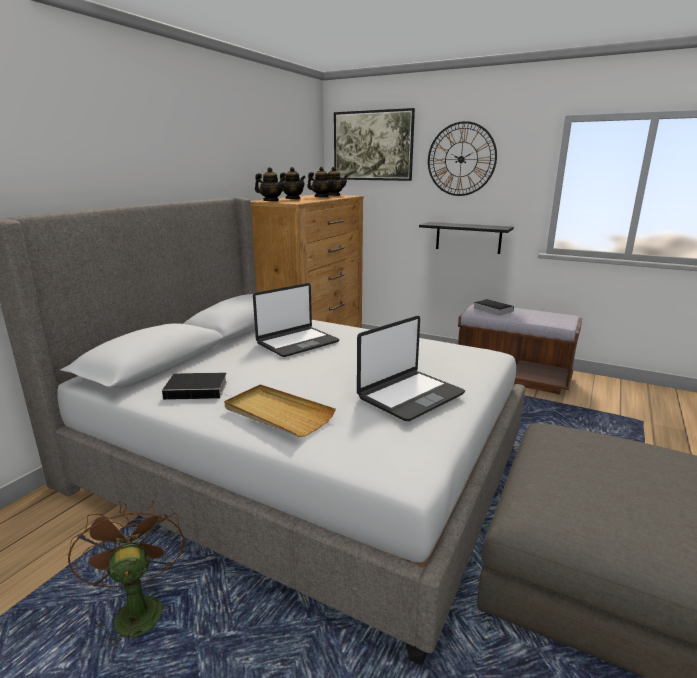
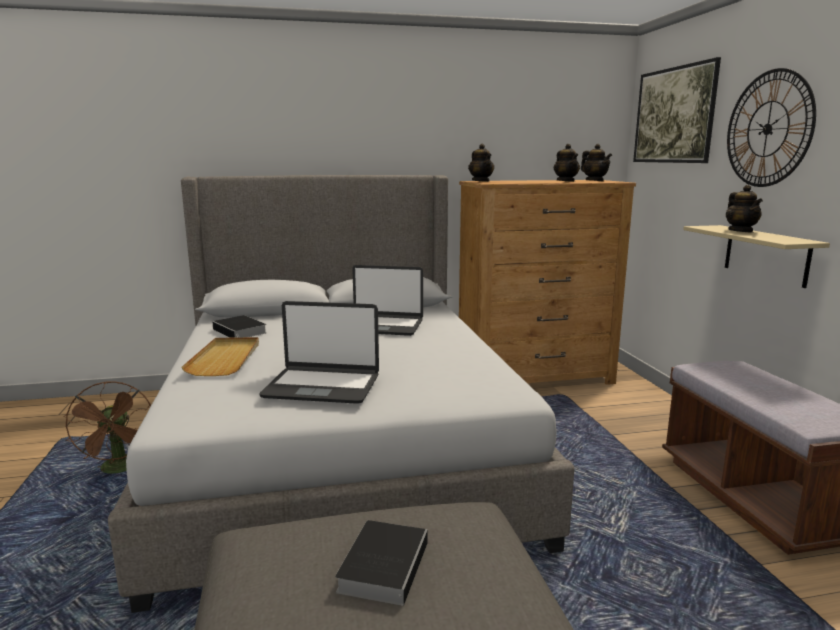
camera: 50 degrees right, 5 degrees down
brown fan [68,500,184,649] -> brown fan turned 135 degrees clockwise [63,381,151,474]
teapot [280,167,306,199] -> teapot moved to [726,185,763,233]
black shelf [419,222,514,254] -> beige shelf [683,225,830,288]
book [473,299,514,316] -> book moved to [335,520,428,606]

